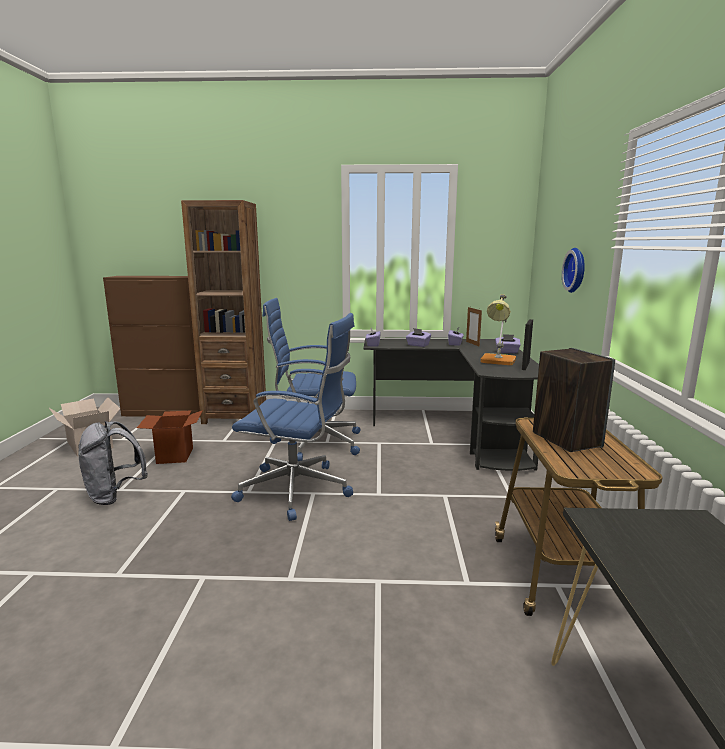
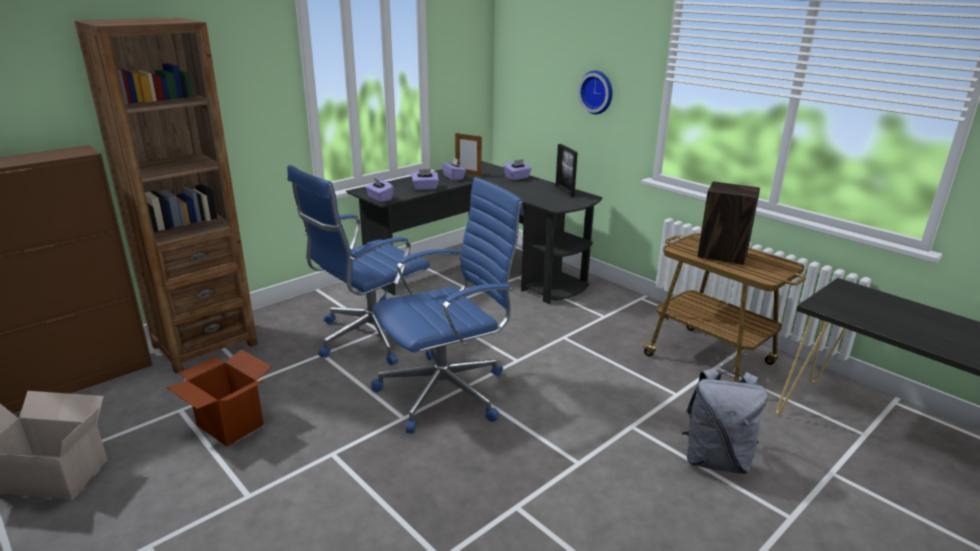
camera: 45 degrees left, 10 degrees up
grey backpack [78,421,148,505] -> grey backpack moved to [682,368,768,474]
table lamp [480,294,516,365] -> none

